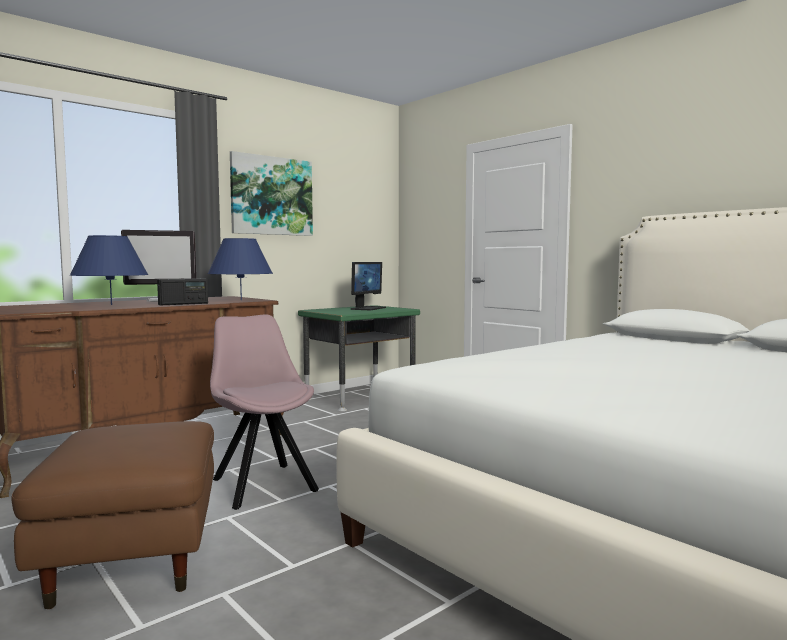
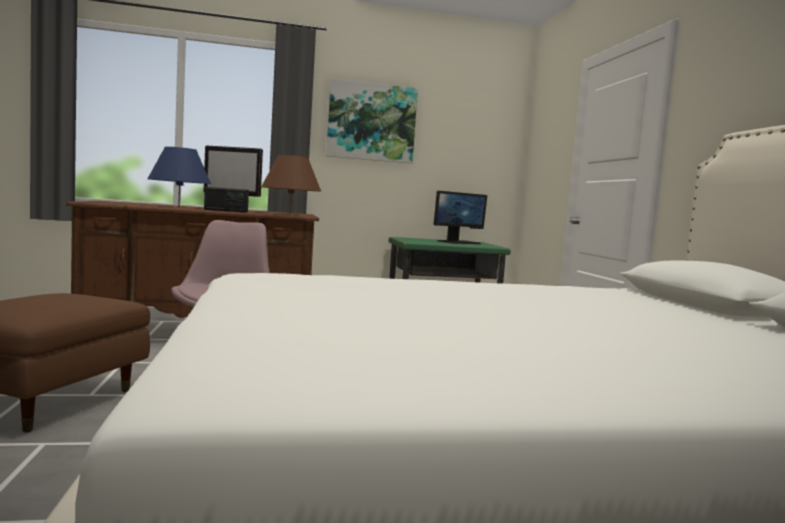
camera: 30 degrees right, 0 degrees up
blue table lamp [207,238,273,300] -> brown table lamp [261,155,322,215]

